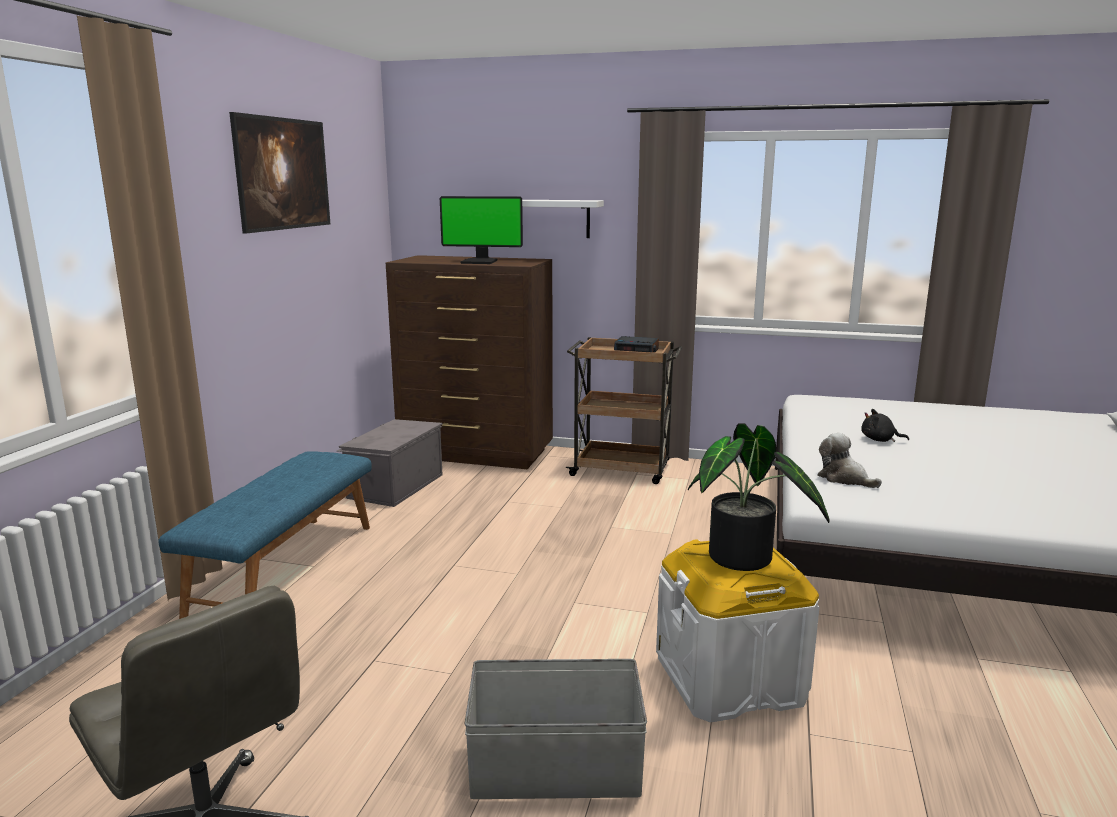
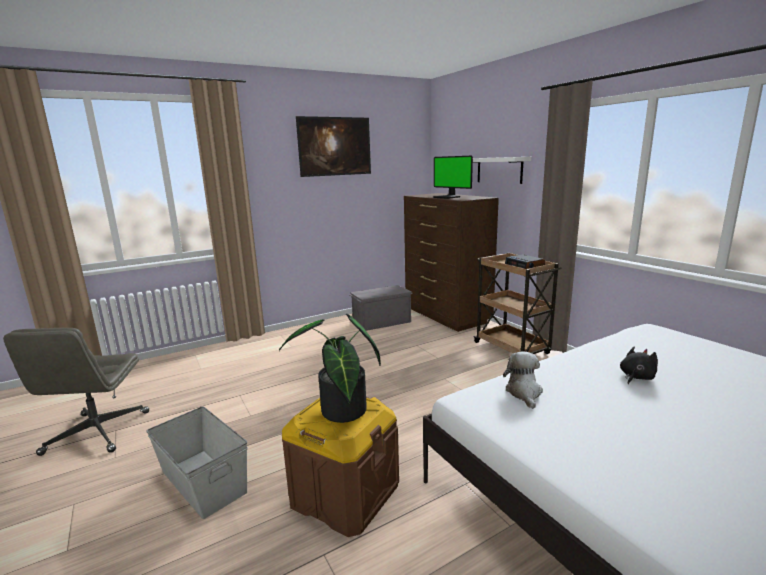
camera: 45 degrees right, 0 degrees up
blue bench [158,451,372,619] -> none
white storage box [656,539,820,723] -> brown storage box [282,397,399,537]
black plush toy [861,409,909,442] -> black plush toy turned 75 degrees clockwise [620,347,658,384]

